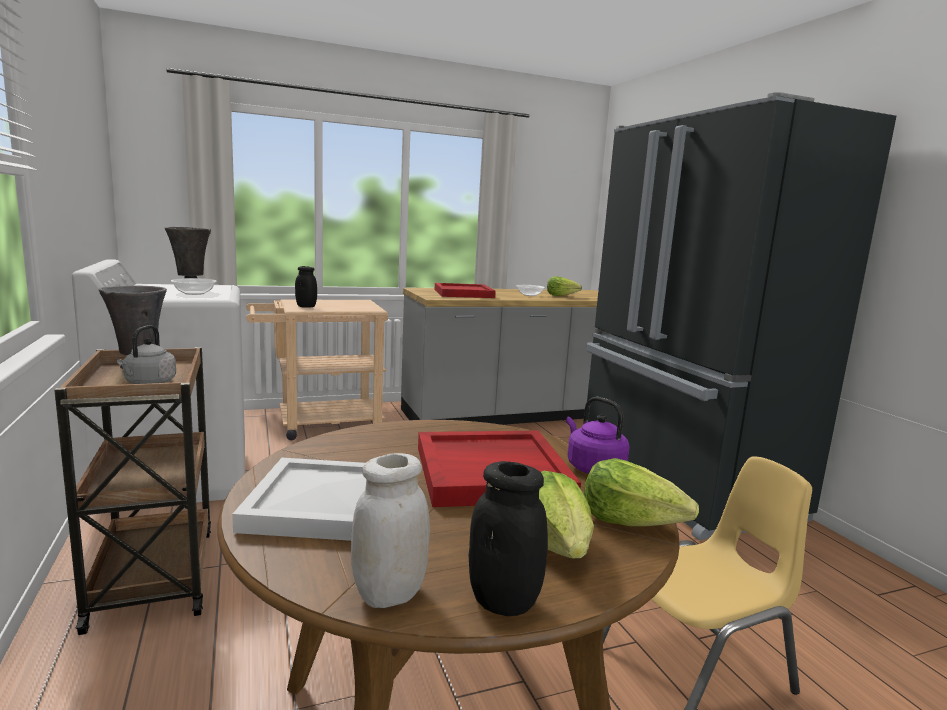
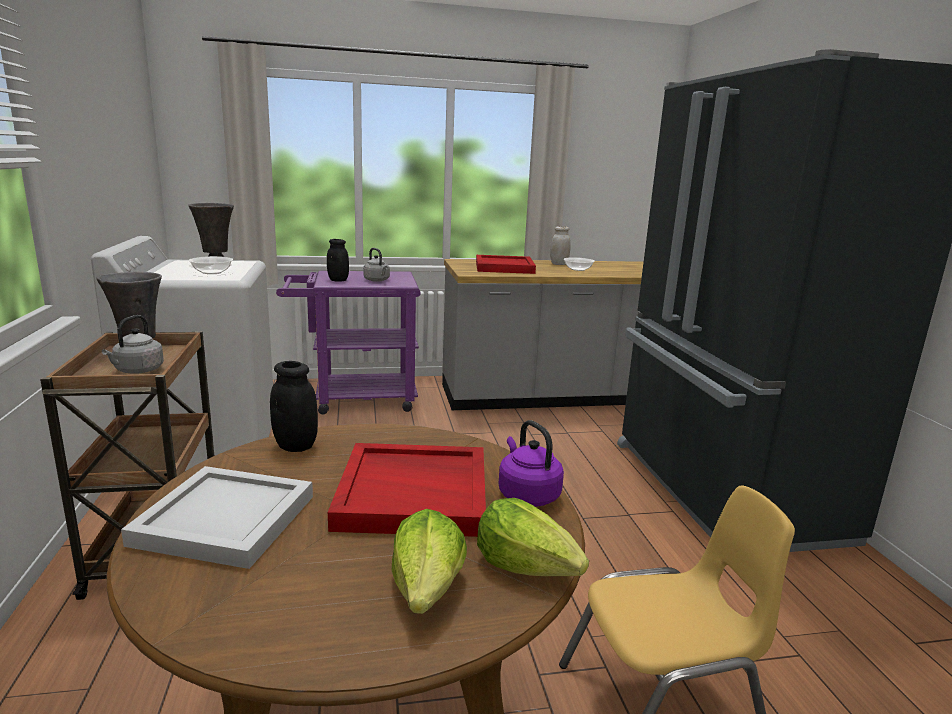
camera: 10 degrees right, 5 degrees up
beige cart [246,299,388,440] -> purple cart [276,271,421,414]
white jar [351,453,430,608] -> white jar moved to [550,226,571,265]
black jar [469,461,548,616] -> black jar moved to [270,361,318,452]
lettuce [547,276,582,296] -> none
none -> grey kettle [363,248,390,282]

